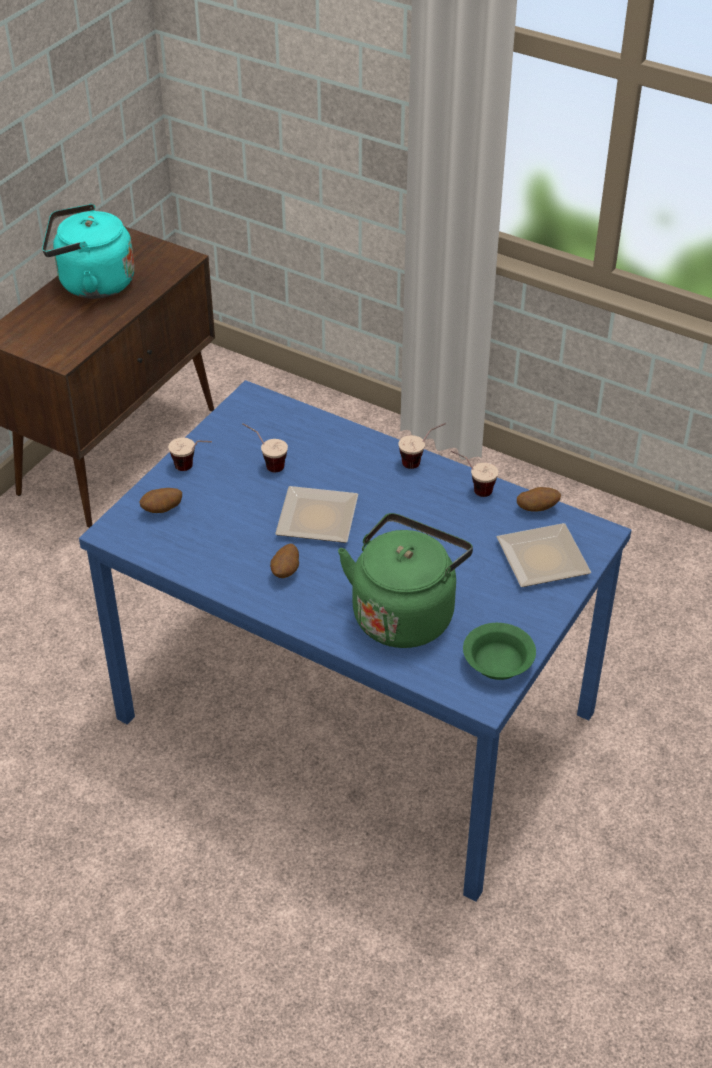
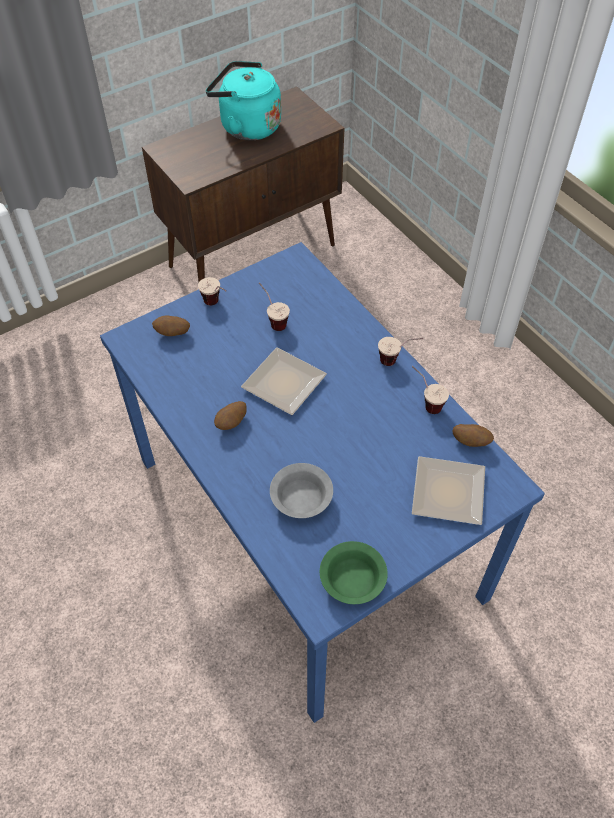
camera: 25 degrees right, 10 degrees up
green kettle [338,513,473,648] -> grey bowl [270,463,333,518]

